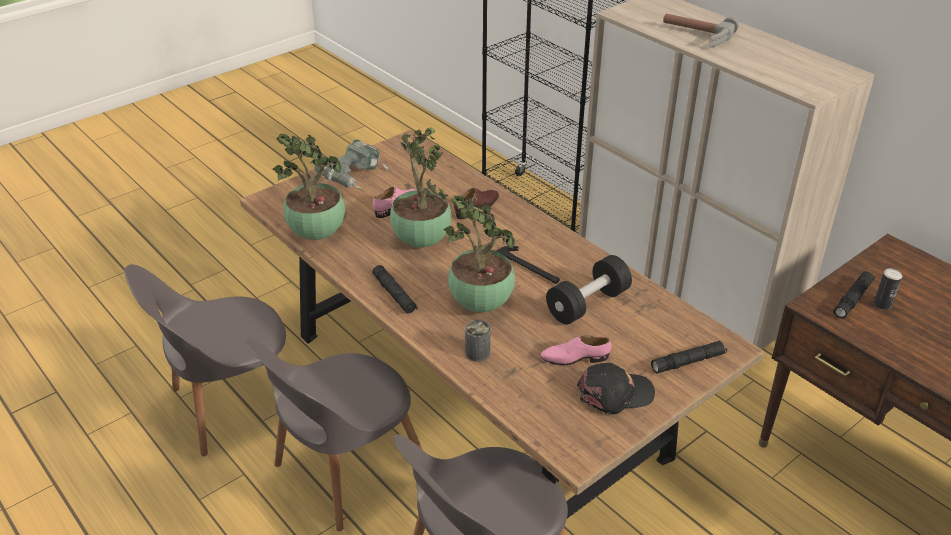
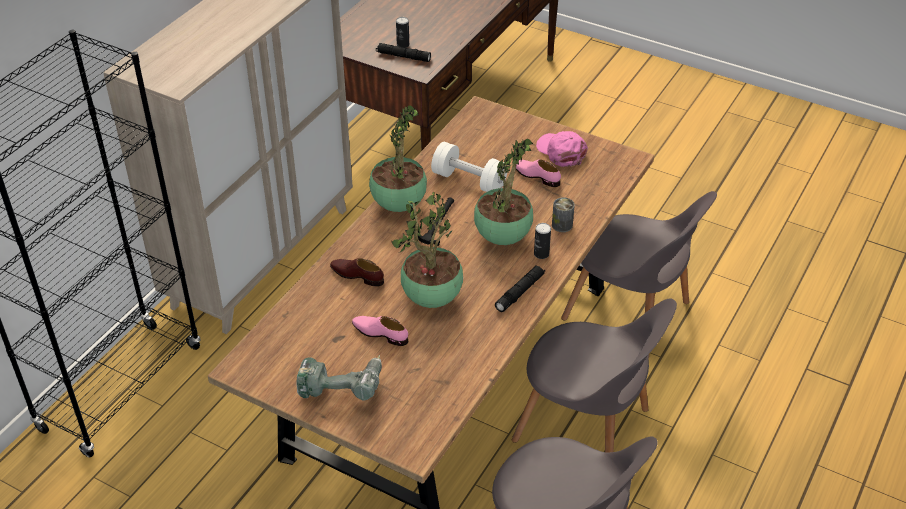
camera: 110 degrees left, 5 degrees up
potted plant [273,134,345,240] -> potted plant moved to [369,105,427,212]
pink shoe [540,335,611,366] -> pink shoe turned 150 degrees clockwise [516,159,561,187]
black dumbbell [546,255,632,324] -> white dumbbell [431,142,507,192]
black cap [577,363,655,415] -> pink cap [536,131,588,167]
black flashlight [651,341,727,373] -> none
hammer [663,14,739,48] -> none
none -> can [534,223,551,259]

